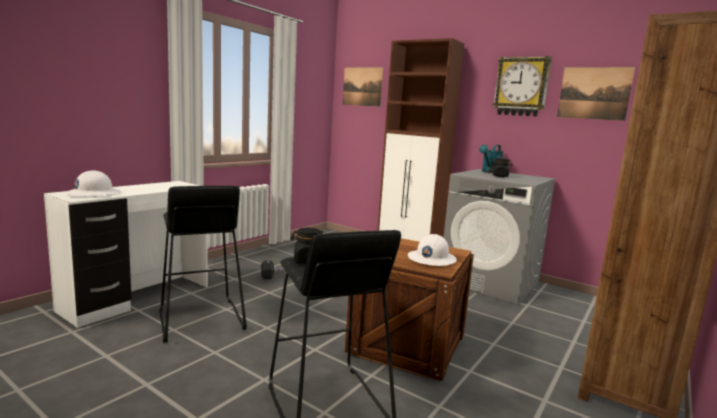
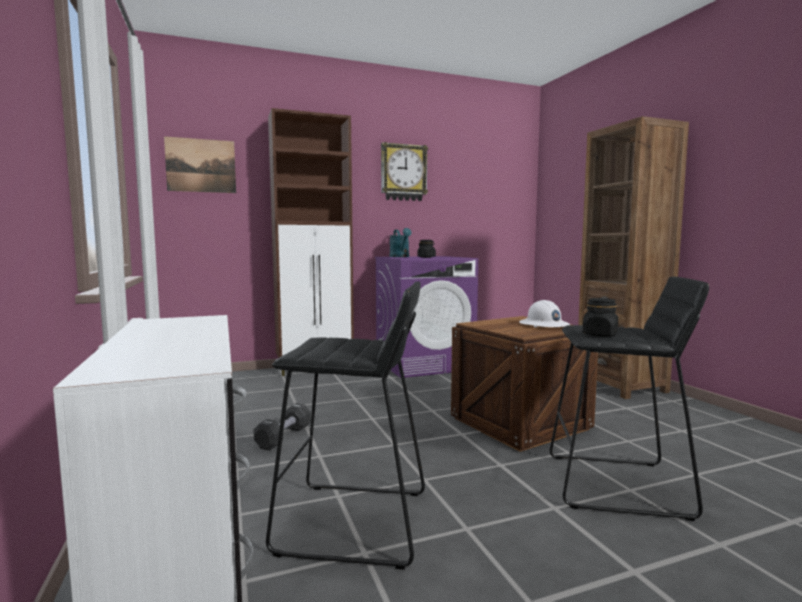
camera: 55 degrees left, 5 degrees down
white hard hat [65,170,121,197] -> none
grey washing machine [444,169,556,305] -> purple washing machine [375,256,478,378]
picture [557,67,635,121] -> none

